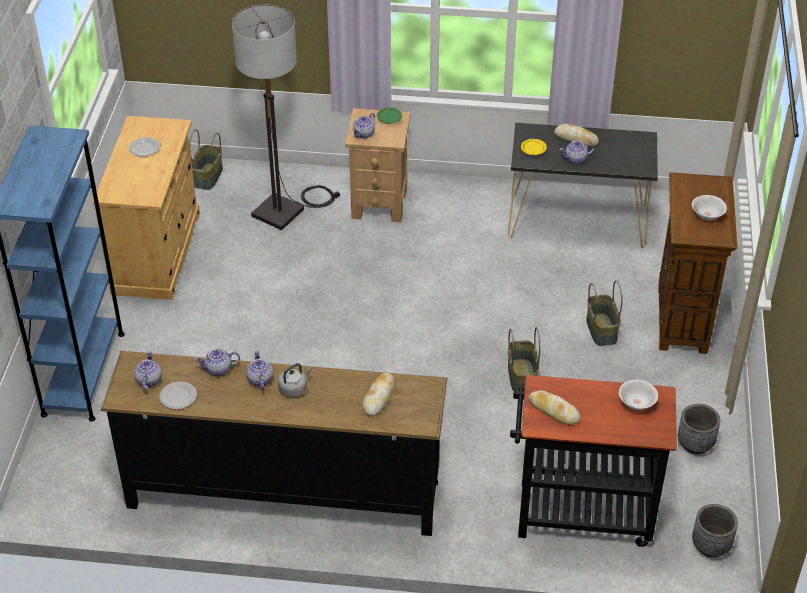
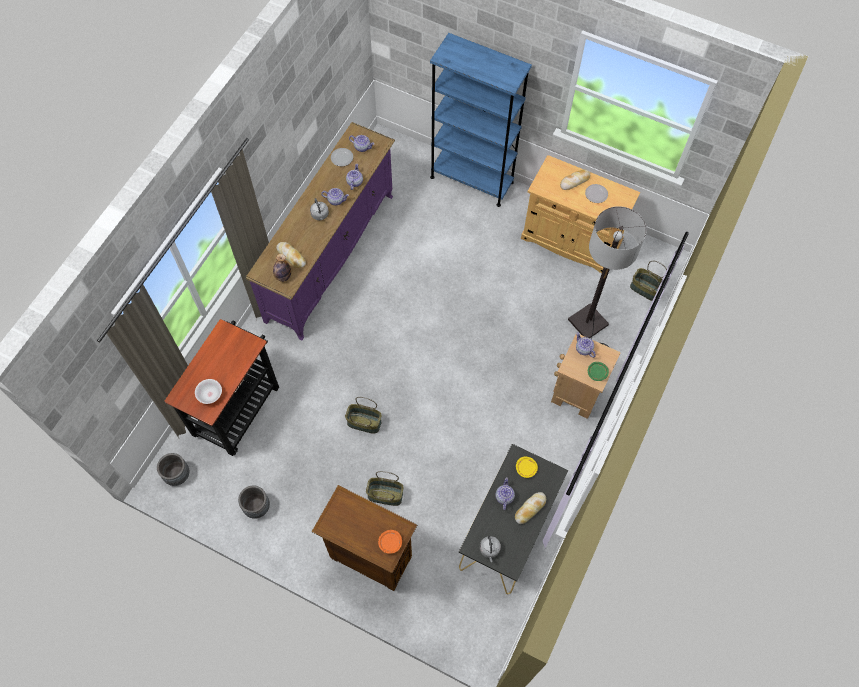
camera: 110 degrees right, 20 degrees up
black dresser [101,351,447,536] -> purple dresser [246,122,395,340]
bread [528,390,580,425] -> bread moved to [560,170,590,190]
white bowl [692,195,727,220] -> none
none -> bottle [273,254,291,282]
none -> orange plate [378,530,402,554]
none -> grey kettle [480,536,501,562]

